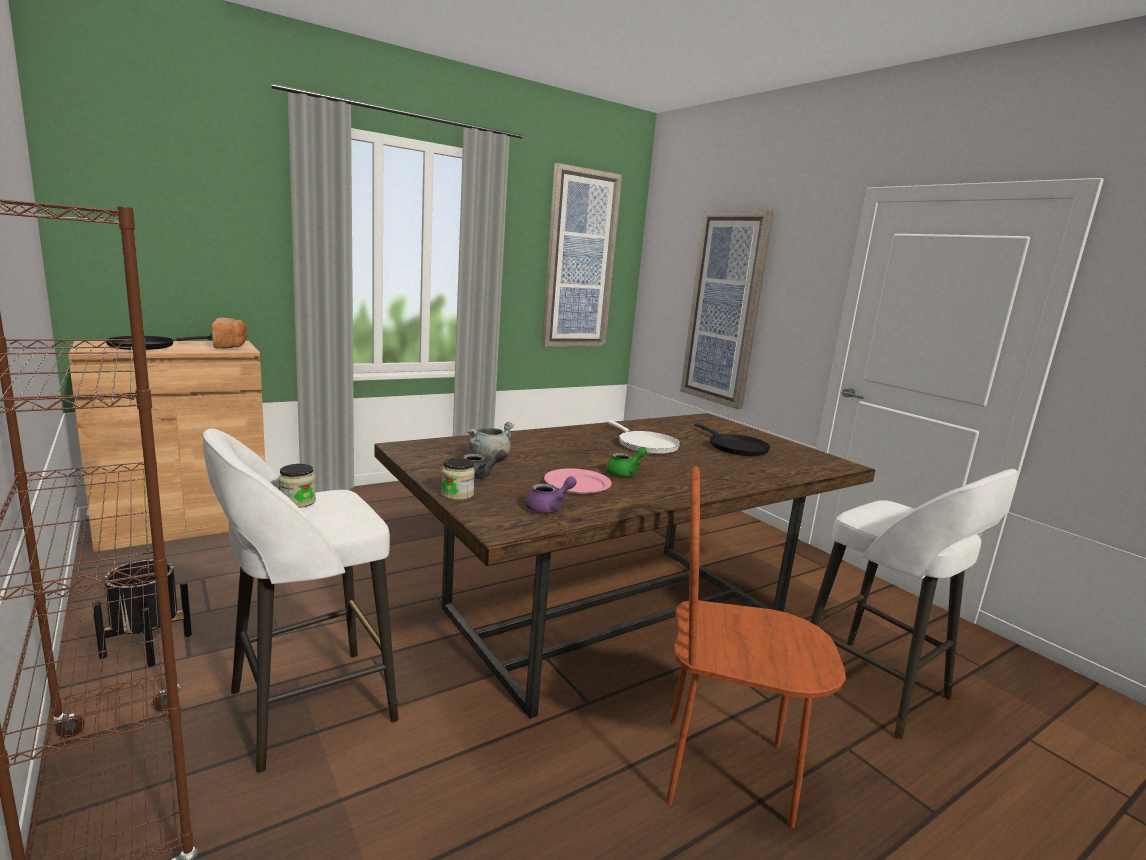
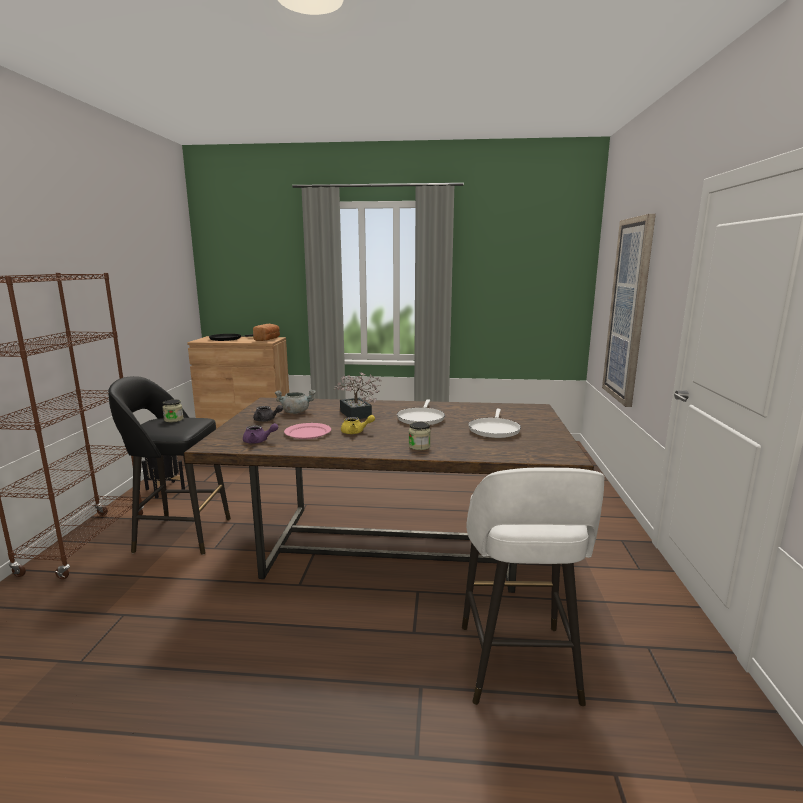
camera: 40 degrees right, 0 degrees up
white stool [203,428,398,773] -> black stool [108,376,231,555]
jar [441,458,475,500] -> jar moved to [409,422,431,450]
picture [542,163,622,347] -> none
green teapot [606,447,647,477] -> yellow teapot [341,415,375,434]
brown chair [666,466,846,828] -> none
black frying pan [695,423,771,456] -> white frying pan [469,409,521,438]
none -> potted plant [334,372,381,419]

